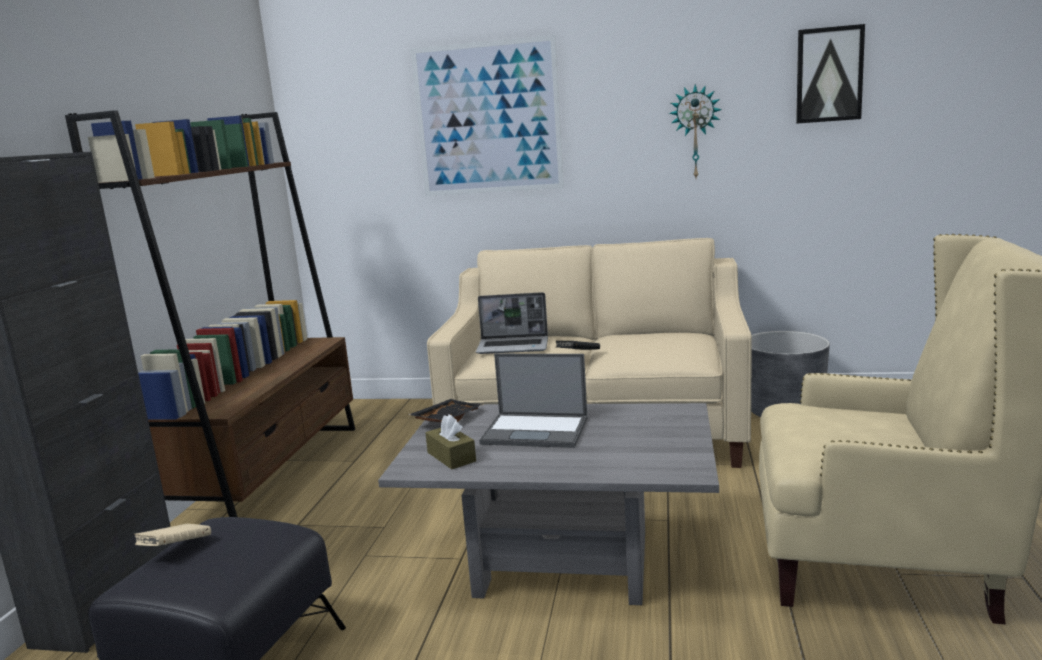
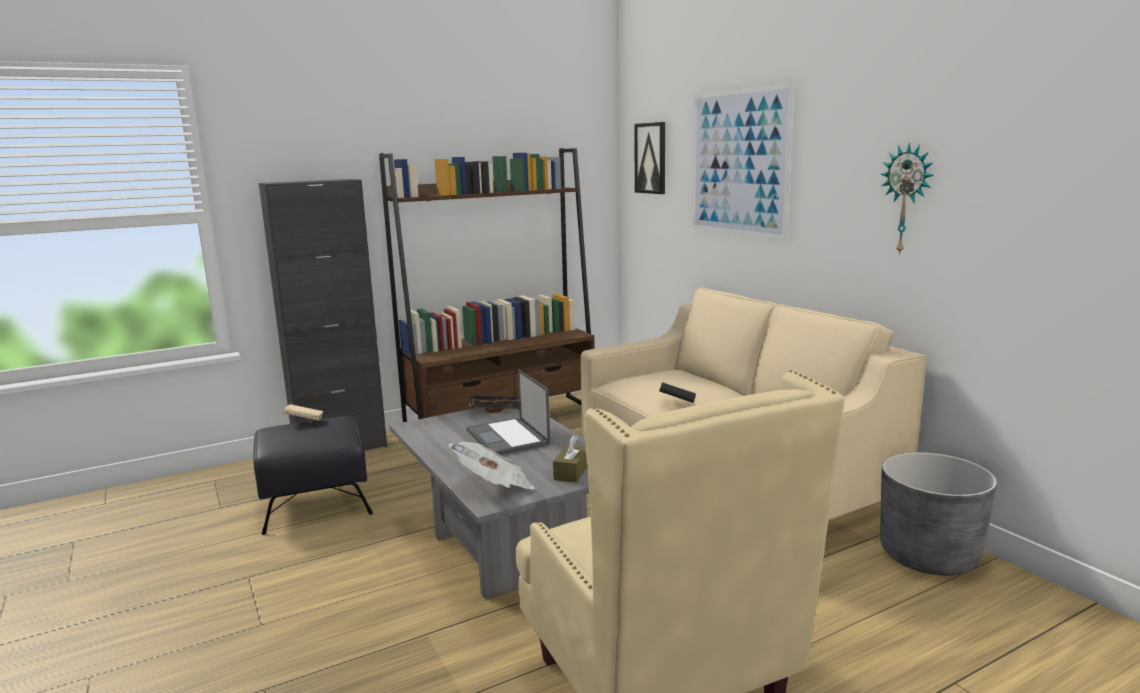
camera: 50 degrees right, 0 degrees up
brown tissue box [425,414,476,469] -> brown tissue box moved to [553,435,587,483]
laptop [476,292,548,354] -> none
picture [796,24,865,123] -> picture moved to [634,122,665,194]
none -> newspaper [448,442,535,489]

